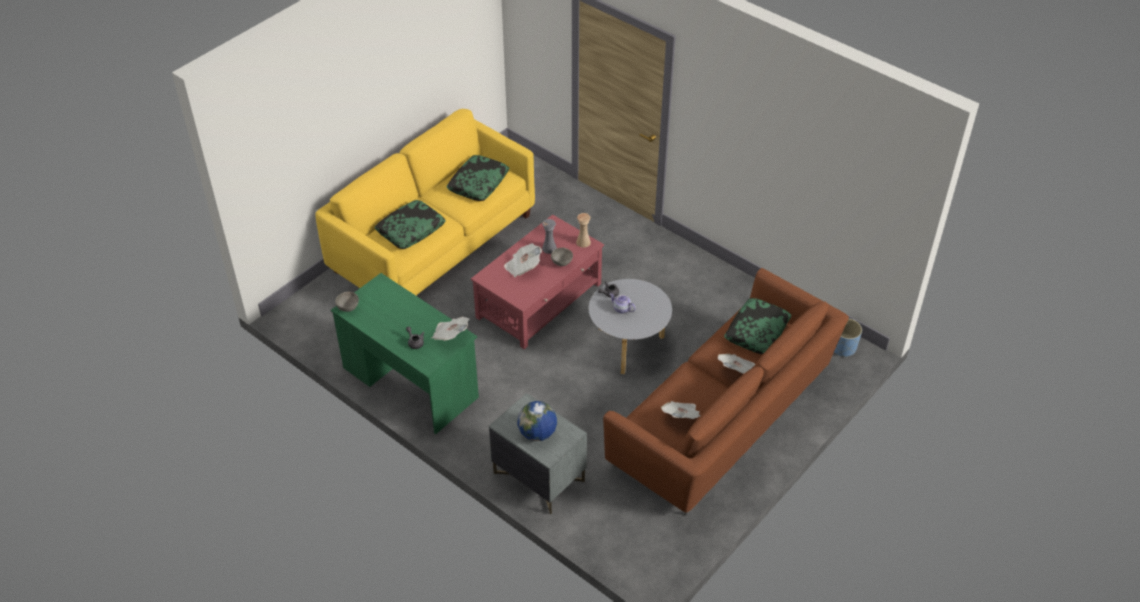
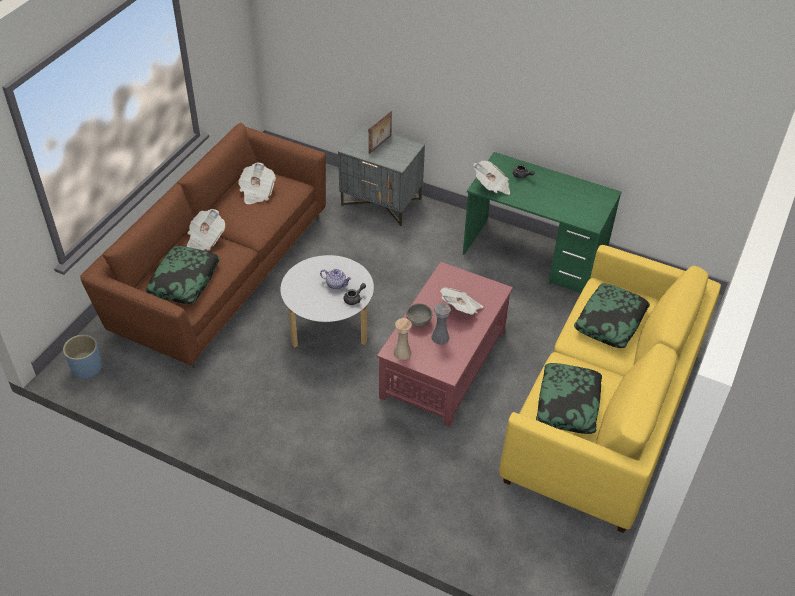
camera: 165 degrees right, 0 degrees up
grey bowl [335,291,359,312] -> none
globe [517,401,557,441] -> picture frame [368,111,392,154]

